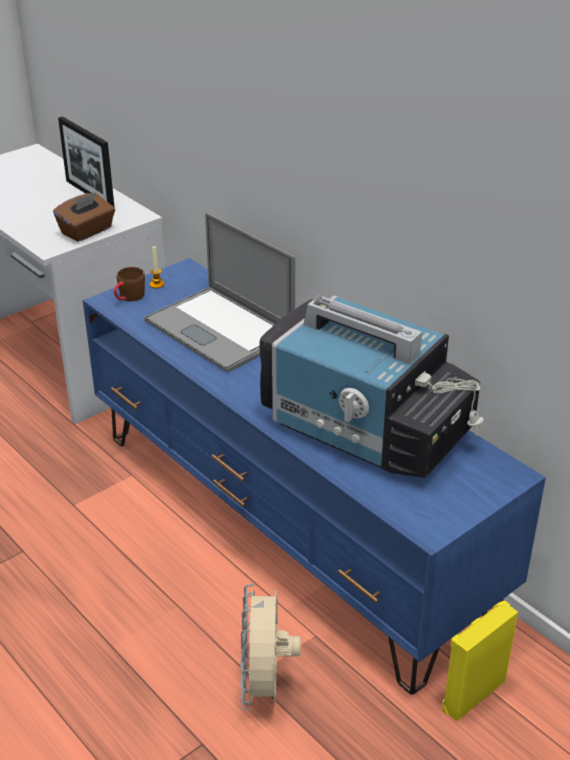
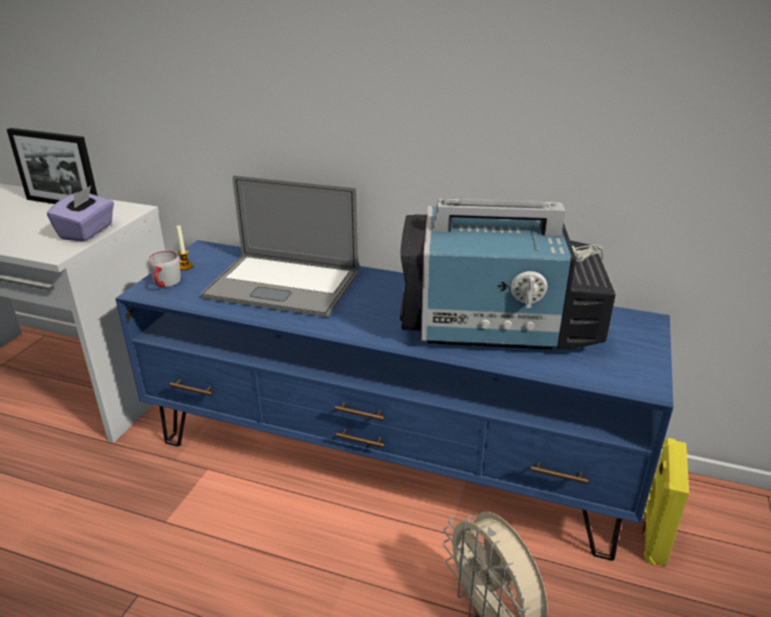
camera: 30 degrees left, 5 degrees down
brown tissue box [53,192,115,242] -> purple tissue box [47,186,114,242]
brown mug [114,267,145,301] -> grey mug [148,251,181,287]

